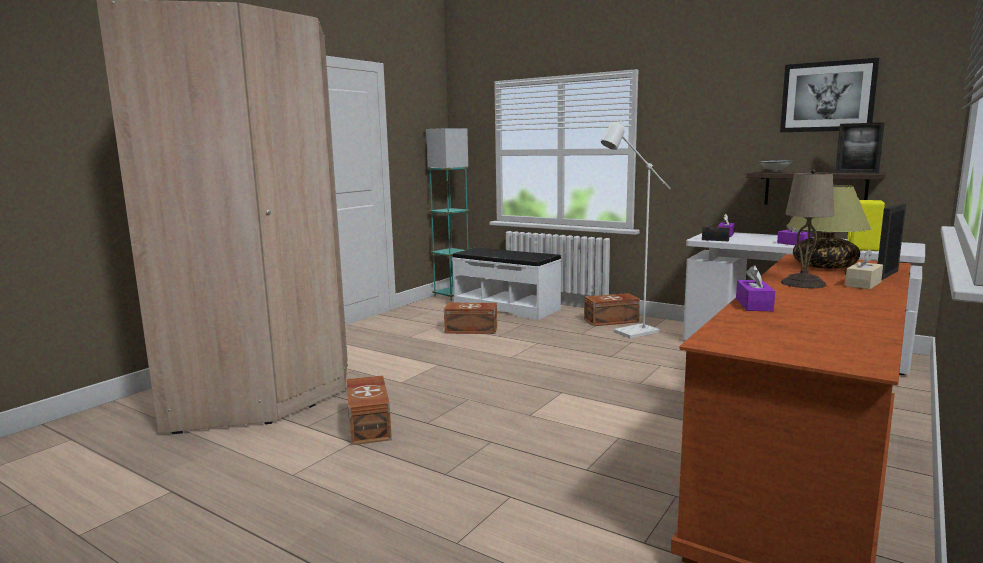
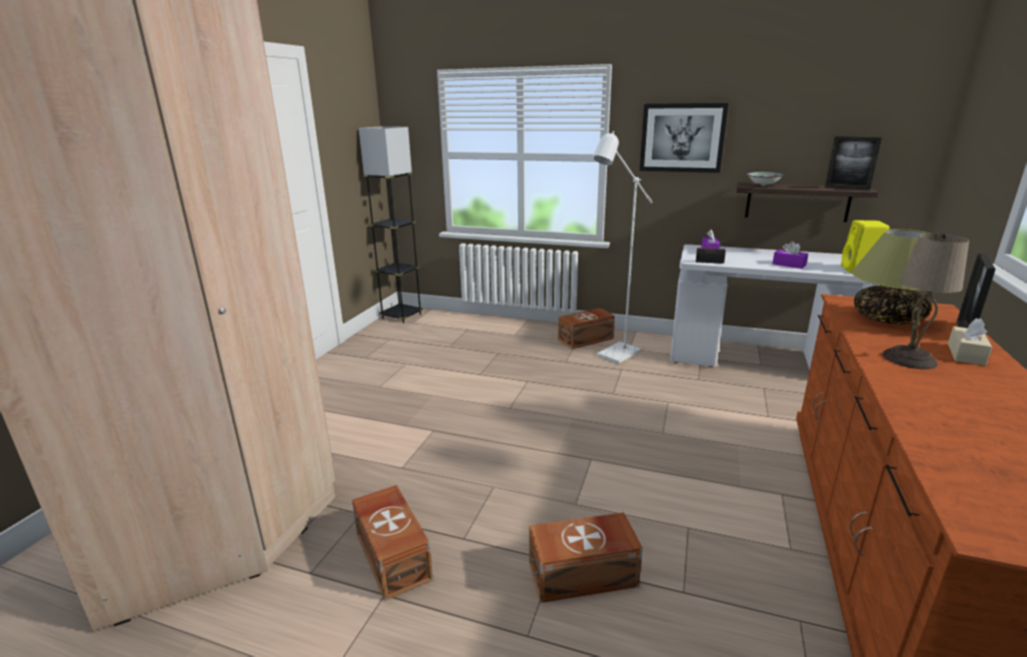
camera: 15 degrees left, 10 degrees up
turquoise floor lamp [426,128,470,301] -> grey floor lamp [359,126,423,323]
brown storage box [444,303,497,334] -> brown storage box moved to [529,512,643,603]
white bench [452,247,561,320] -> none
purple tissue box [736,265,775,311] -> none
picture [780,58,879,132] -> picture moved to [640,103,728,173]

